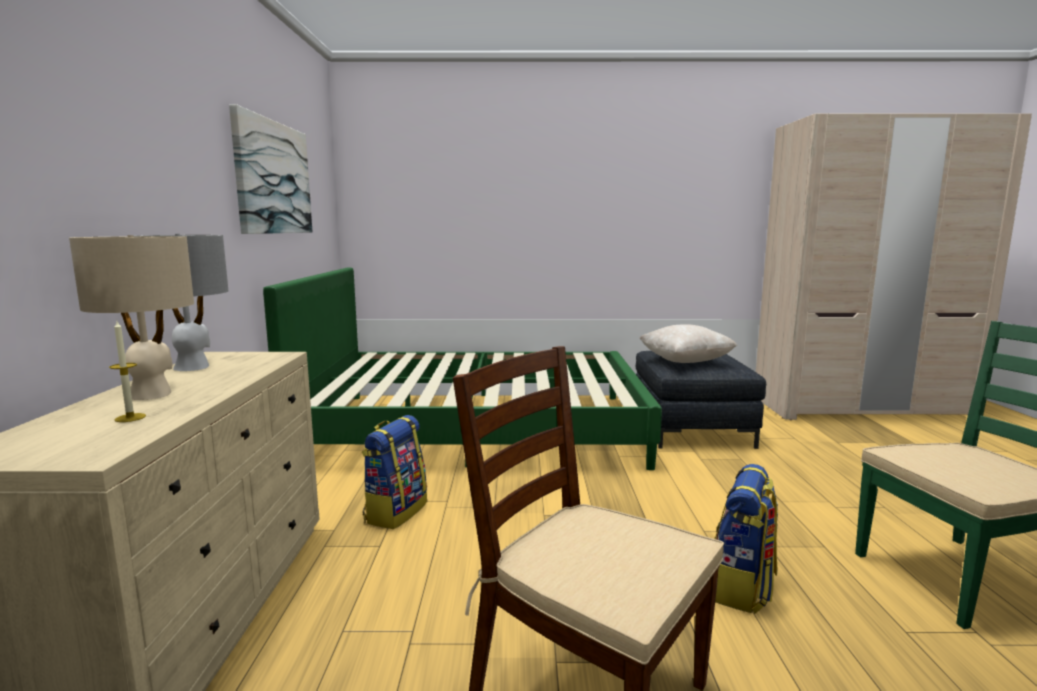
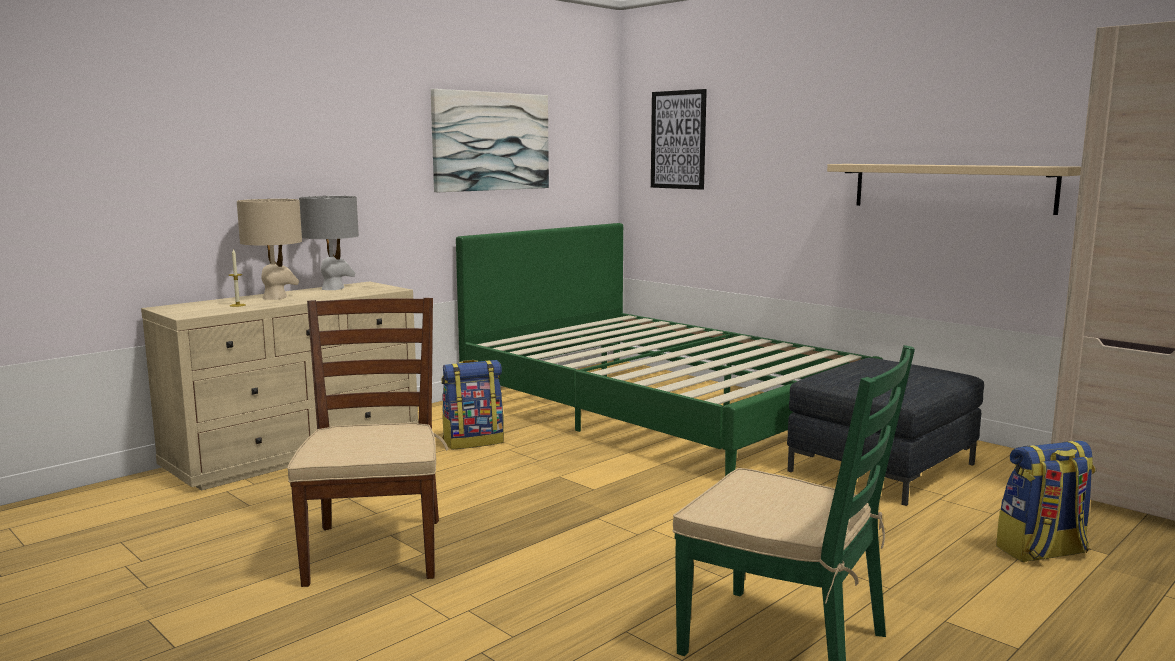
camera: 45 degrees right, 0 degrees up
beige pillow [640,324,738,363] -> none
backpack [715,464,778,614] -> backpack moved to [996,441,1095,563]
none -> picture [651,89,707,190]
none -> beige shelf [827,164,1081,215]

